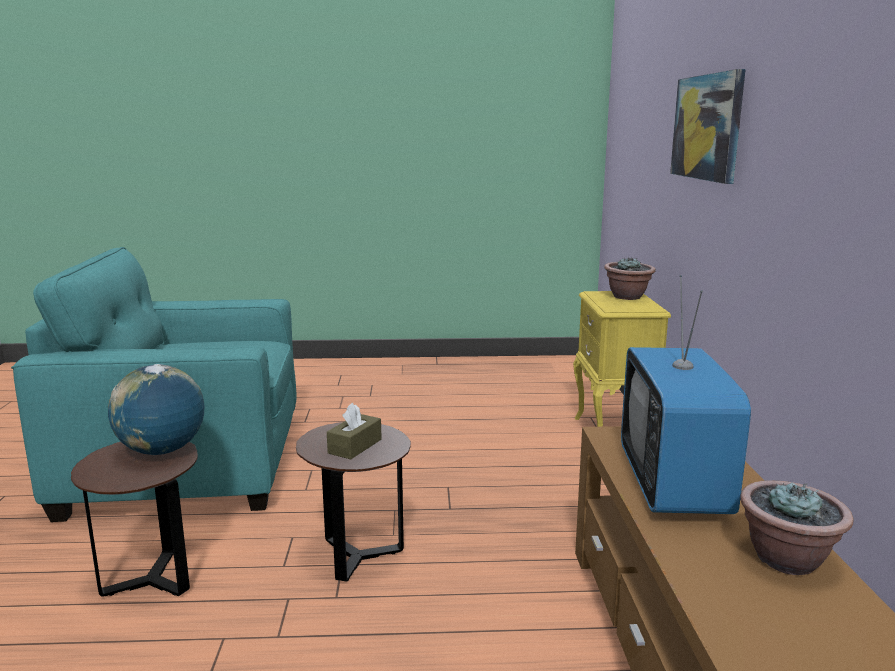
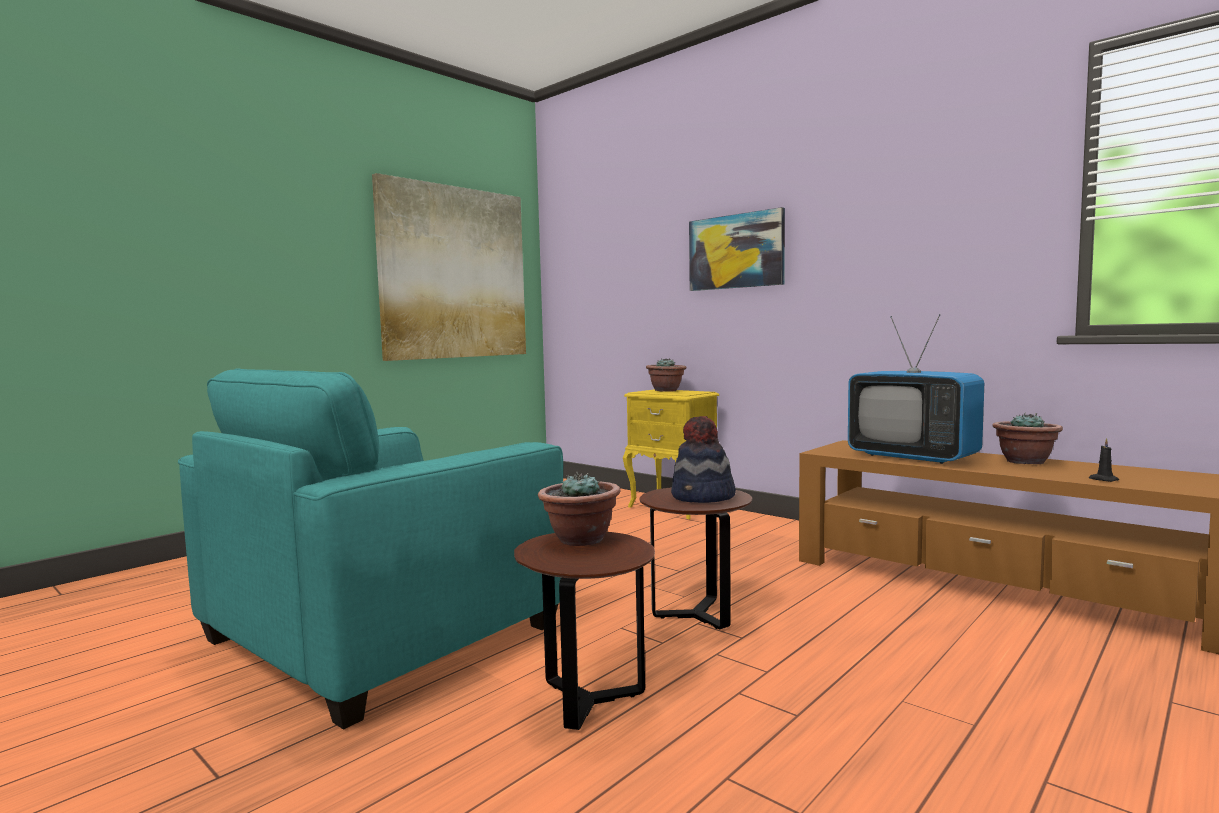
camera: 45 degrees left, 10 degrees down
globe [108,364,204,455] -> potted plant [538,472,620,546]
brown tissue box [327,403,382,459] -> hat [671,416,736,503]
none -> picture [372,173,526,361]
none -> black candle [1089,438,1119,482]

